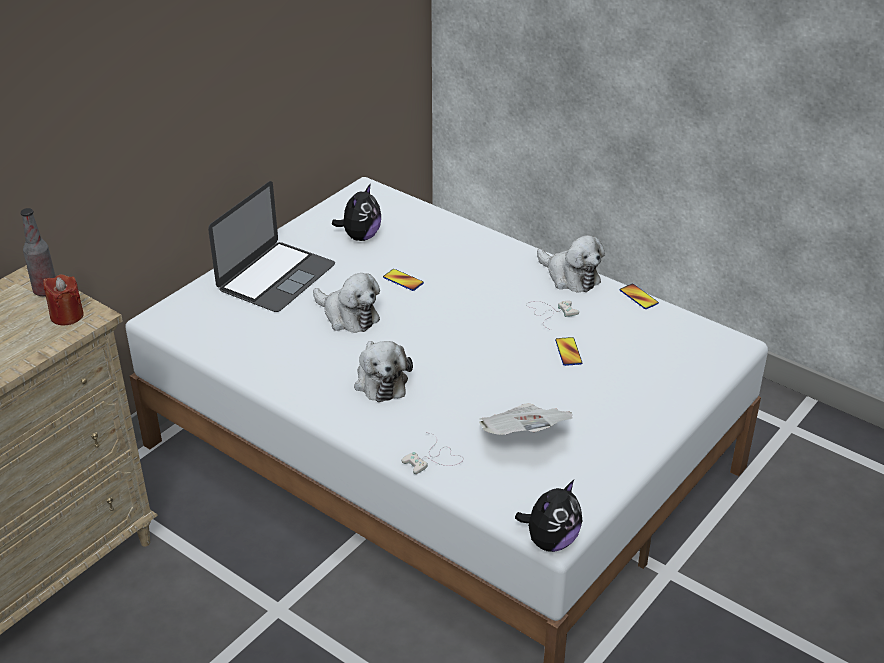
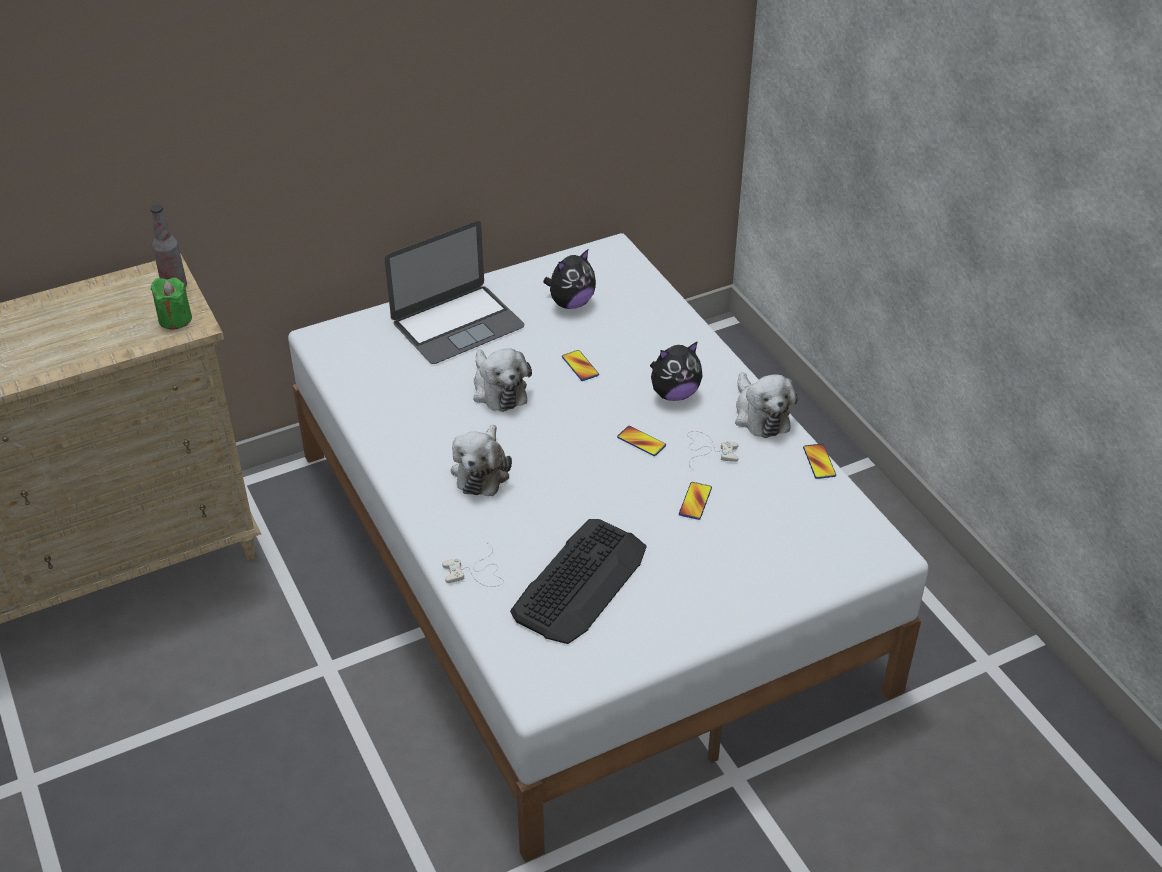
camera: 25 degrees right, 5 degrees up
red candle [43,274,84,325] -> green candle [151,278,192,329]
newspaper [479,403,573,435] -> keyboard [510,519,647,644]
plush toy [515,480,582,552] -> plush toy moved to [650,341,703,401]
none -> phone [617,426,666,456]

